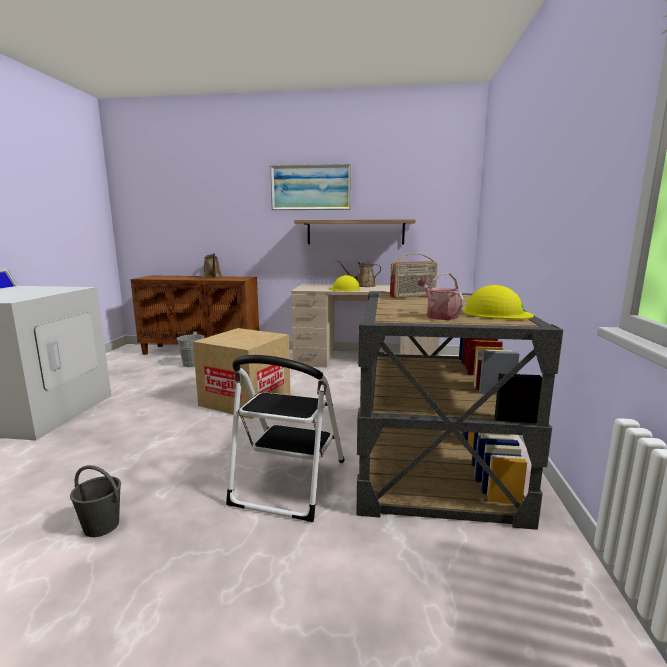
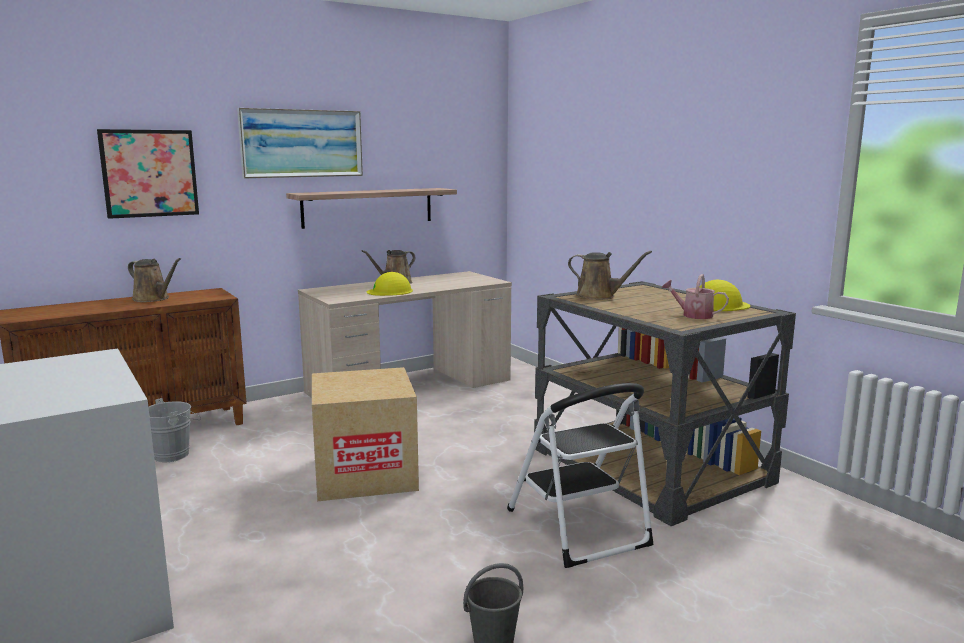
camera: 40 degrees left, 0 degrees up
radio [390,254,438,298] -> brown watering can [568,251,652,300]
none -> picture [97,129,199,219]

